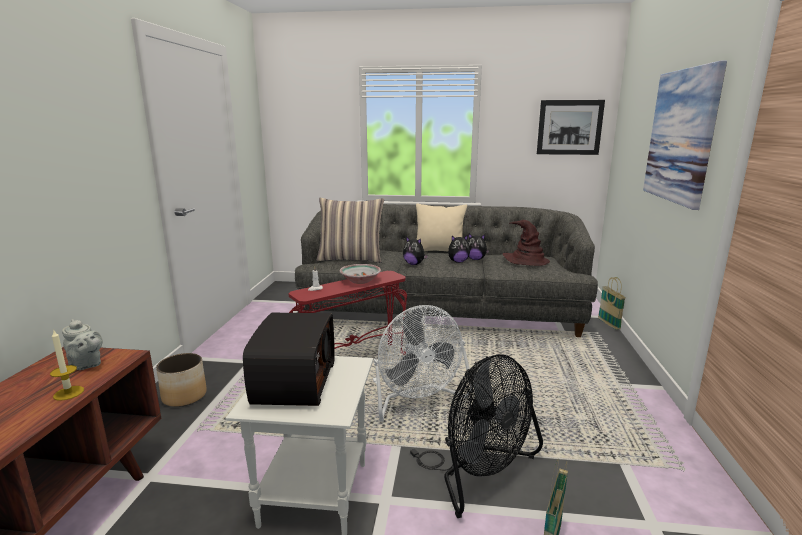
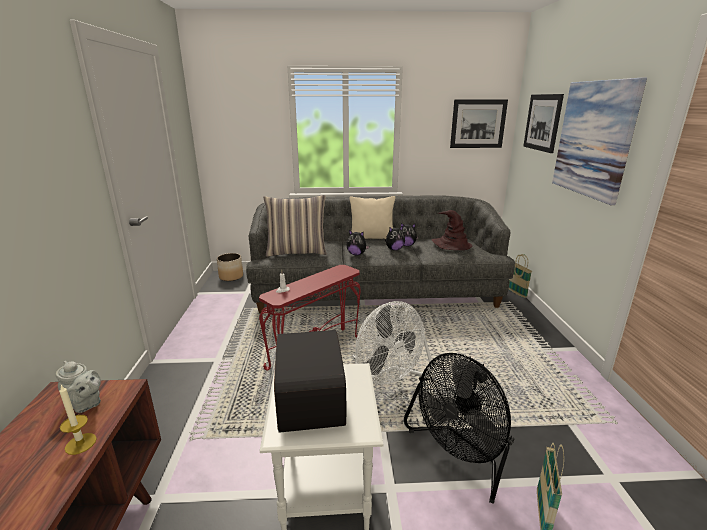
camera: 10 degrees left, 5 degrees up
planter [156,353,207,407] -> planter moved to [217,253,243,281]
bowl [340,264,381,284] -> none
black fan [410,354,543,518] -> black fan turned 105 degrees clockwise [404,353,515,504]
none -> picture [523,94,564,153]

